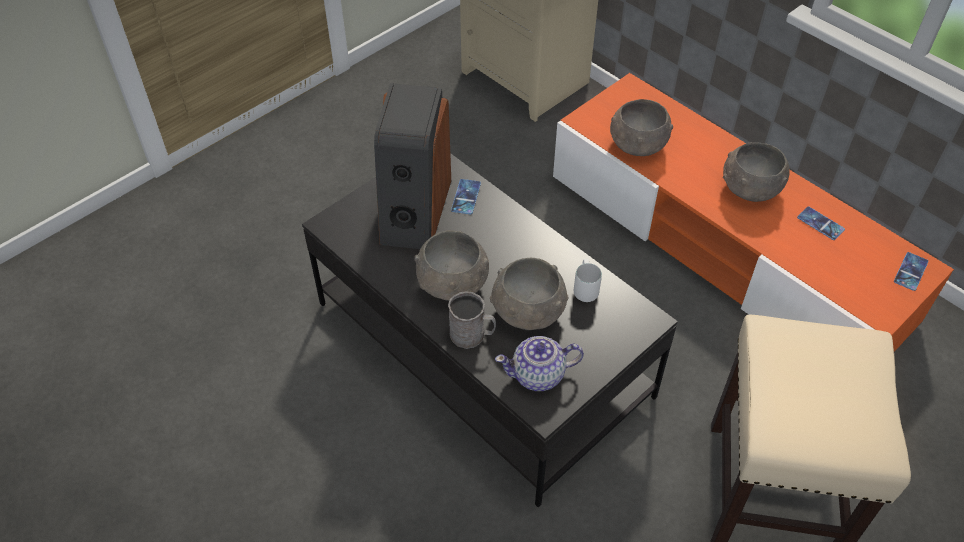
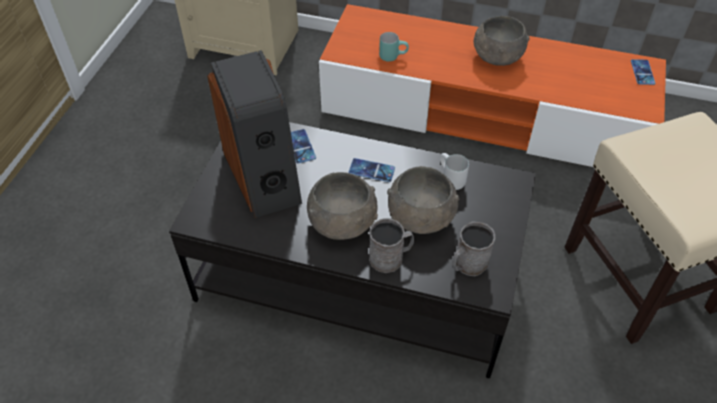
camera: 30 degrees left, 0 degrees up
teapot [495,336,584,391] -> grey mug [452,221,495,276]
grey bowl [610,99,673,156] -> turquoise mug [379,32,409,62]
phone [797,206,845,240] -> phone moved to [349,158,395,182]

